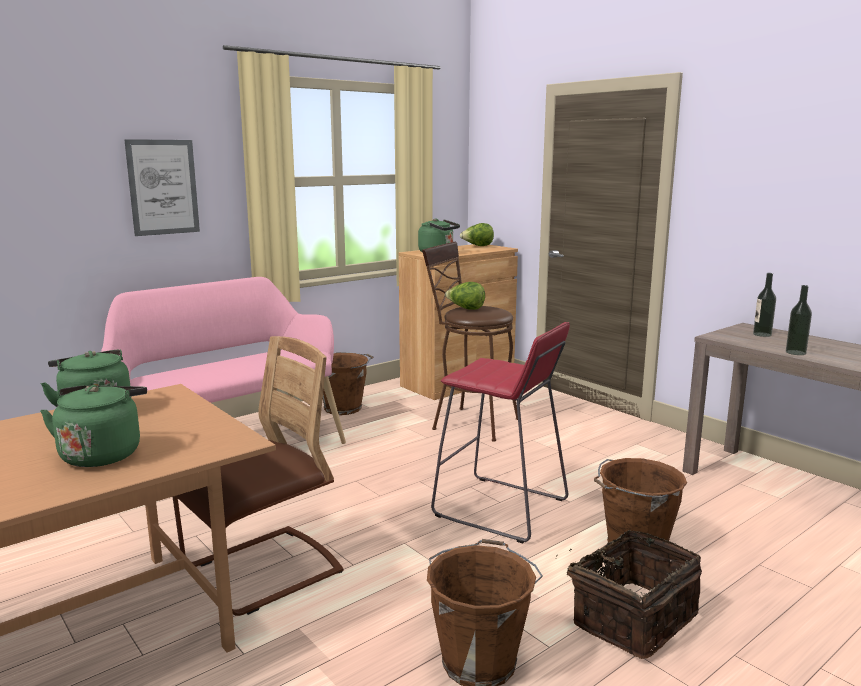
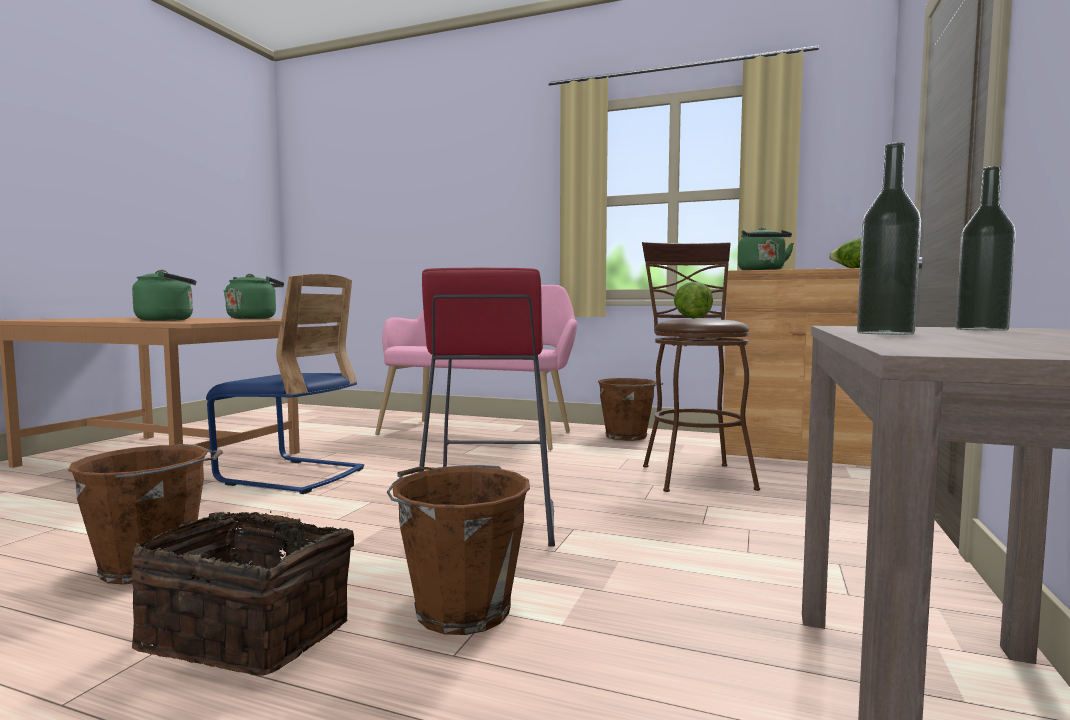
camera: 60 degrees right, 10 degrees down
picture [124,139,200,236] -> none
brown chair [173,336,344,616] -> blue chair [206,274,364,494]

